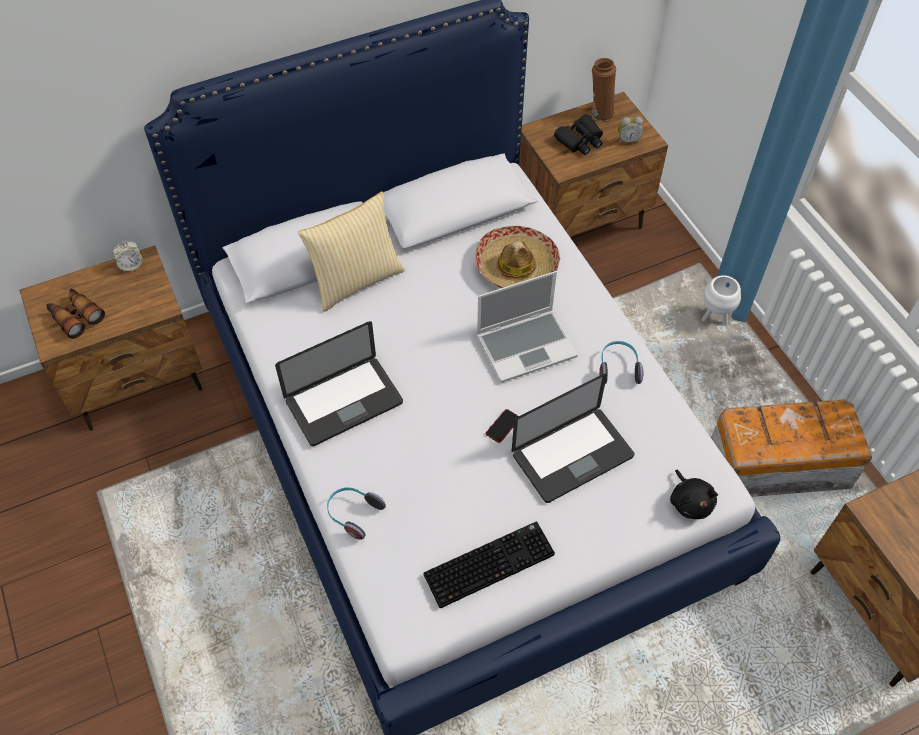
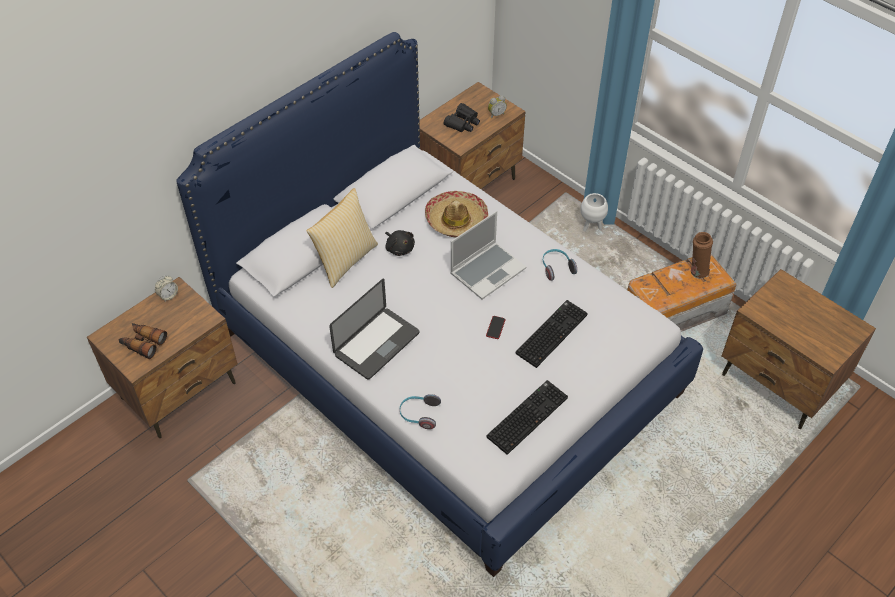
camera: 20 degrees left, 5 degrees down
laptop [512,373,634,503] -> keyboard [515,300,588,368]
brown vase [592,58,616,121] -> brown vase moved to [691,232,713,279]
black plush toy [670,470,718,519] -> black plush toy moved to [385,230,415,256]

